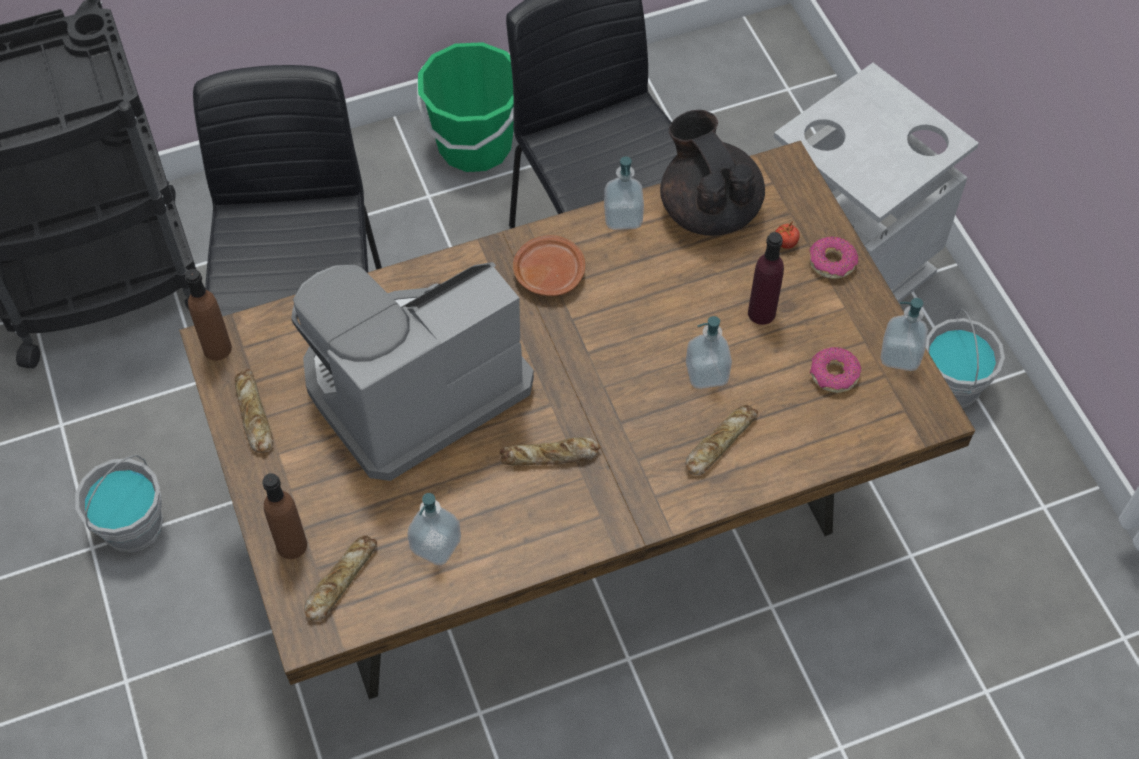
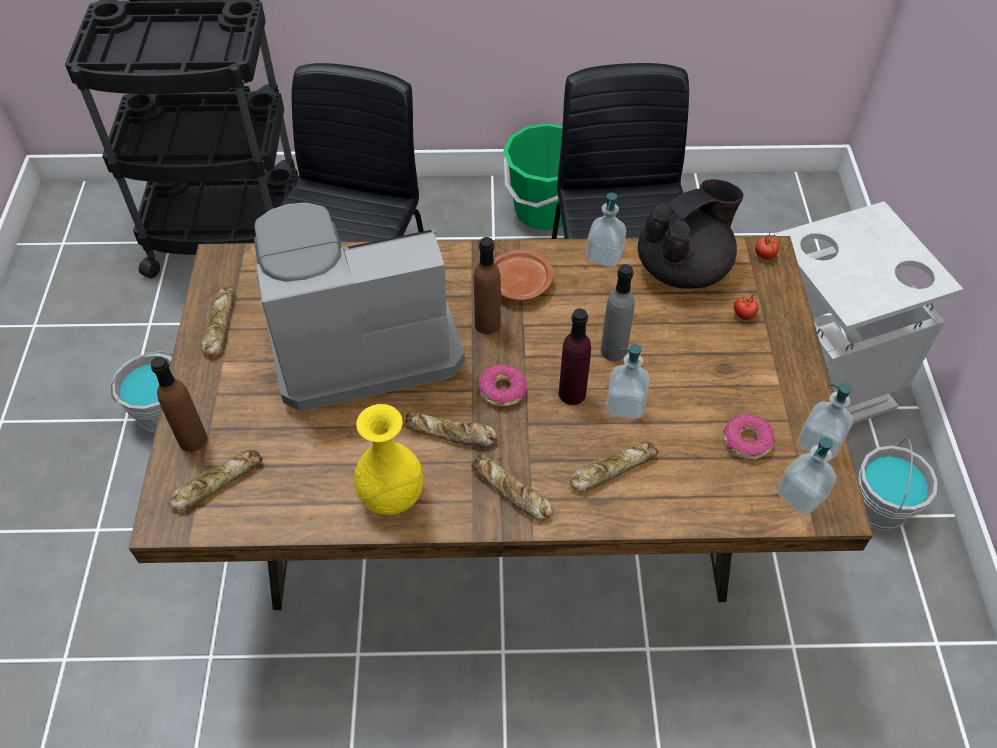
camera: 20 degrees right, 5 degrees down
brown bottle [185,269,232,361] -> brown bottle moved to [474,237,501,334]
soap dispenser [407,493,461,565] -> soap dispenser moved to [777,437,837,514]
black teapot [660,110,765,236] -> black teapot turned 60 degrees clockwise [638,179,744,289]
purple bottle [748,232,784,325] -> purple bottle moved to [559,309,591,405]
donut [809,236,858,279] -> donut moved to [479,364,527,406]
none -> yellow vase [354,404,423,515]
none -> bread [471,453,553,521]
none -> grey bottle [601,264,635,361]
none -> tomato [755,233,780,259]

